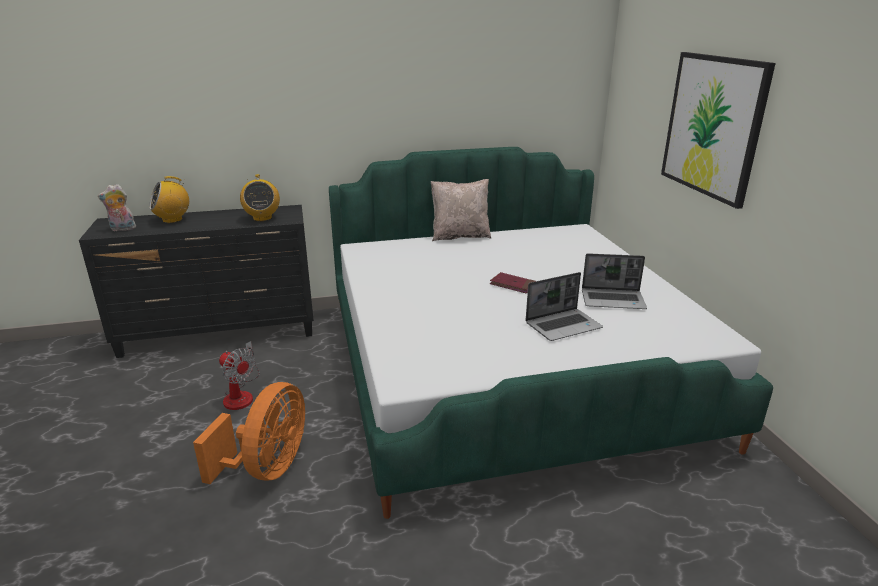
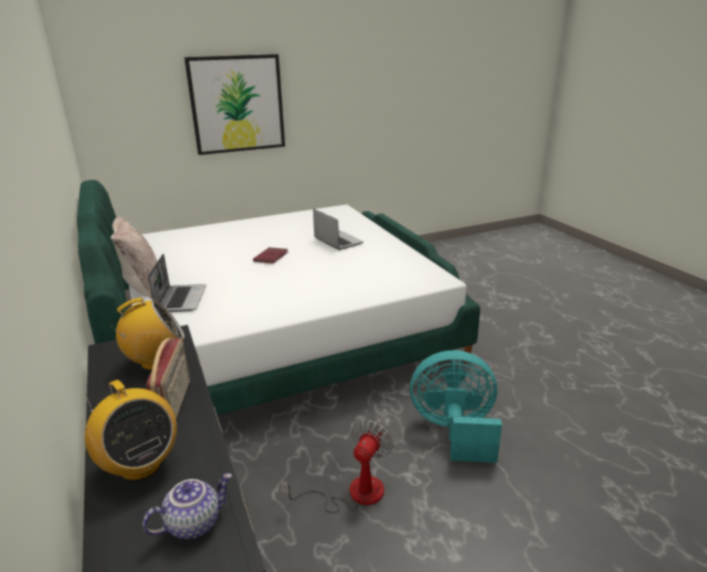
camera: 100 degrees left, 0 degrees up
plush toy [98,184,136,231] -> teapot [142,473,232,539]
orange fan [193,382,305,484] -> turquoise fan [410,350,502,463]
laptop [582,253,647,309] -> laptop moved to [148,254,206,312]
none -> radio [146,338,190,418]

